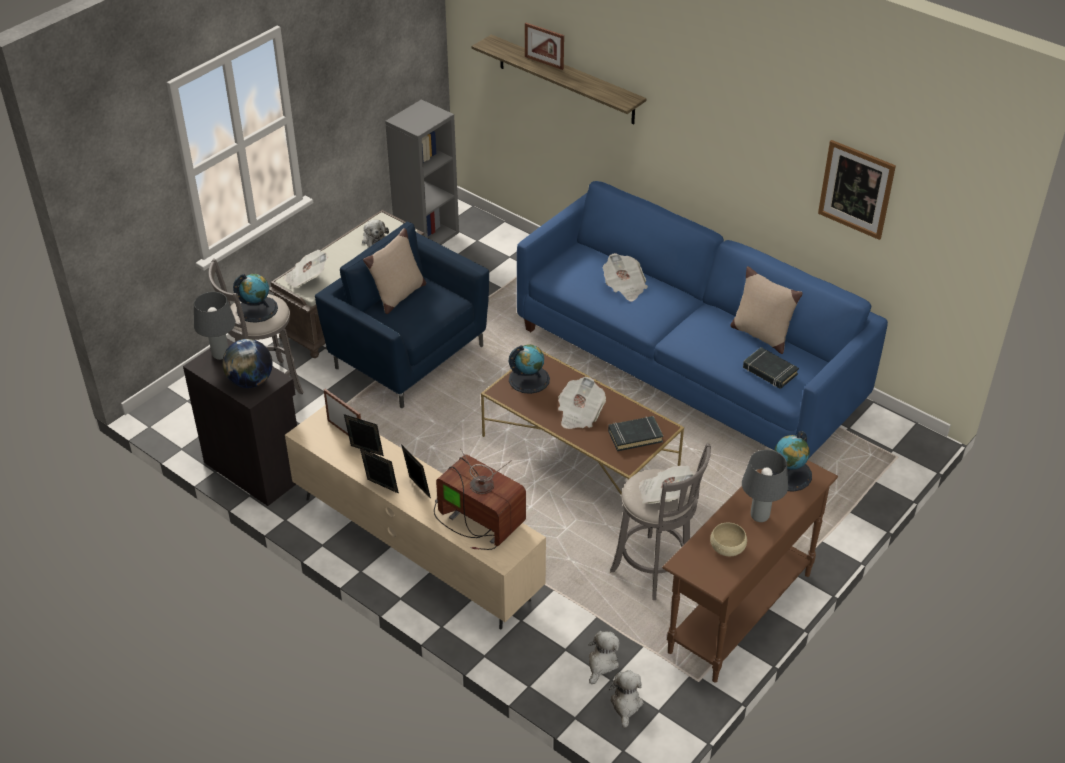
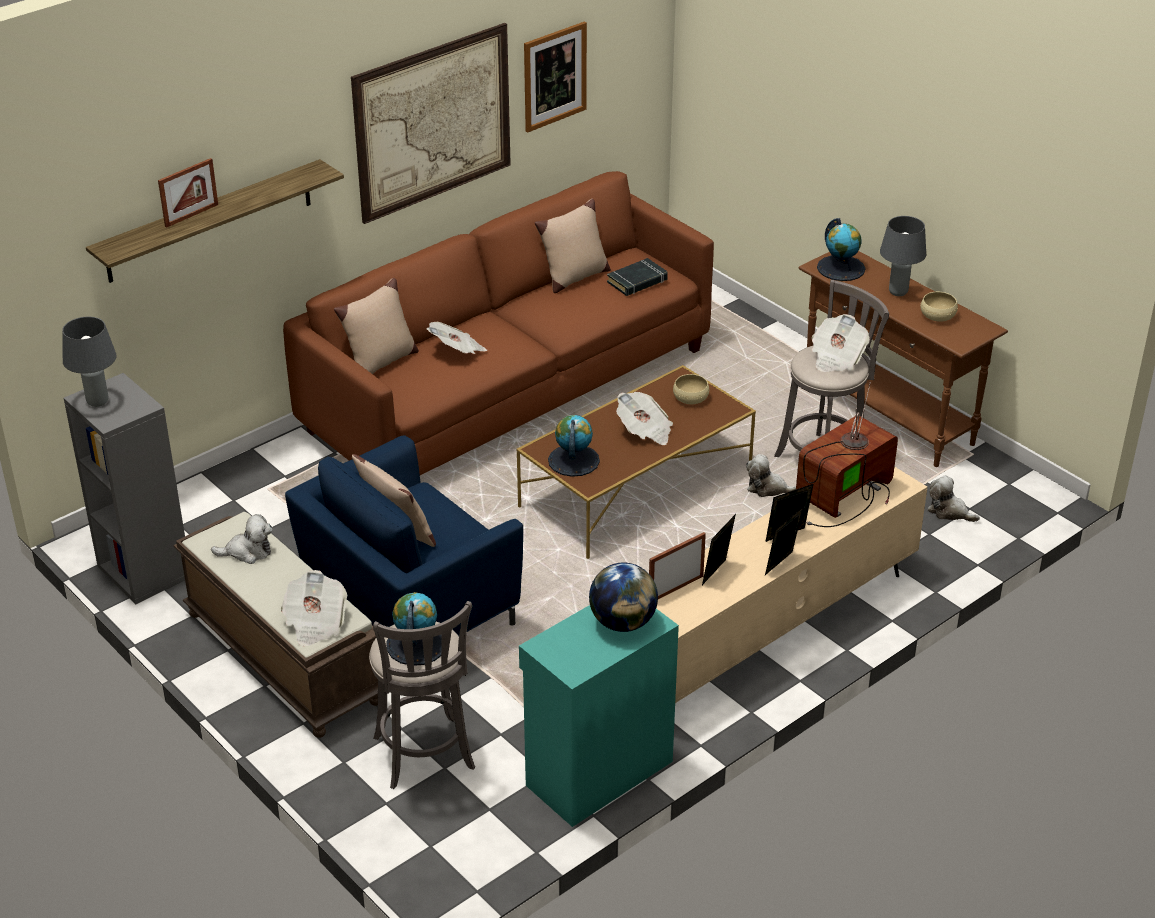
camera: 80 degrees left, 5 degrees down
black cabinet [183,338,297,506] -> turquoise cabinet [519,605,679,827]
grey table lamp [194,292,236,360] -> grey table lamp moved to [62,317,117,407]
blue sofa [517,181,888,458] -> brown sofa [283,171,714,475]
black book [608,416,663,451] -> beige bowl [673,374,709,404]
plush toy [609,670,644,728] -> plush toy moved to [746,454,796,497]
none -> beige pillow [334,278,419,374]
none -> picture [351,23,511,224]

